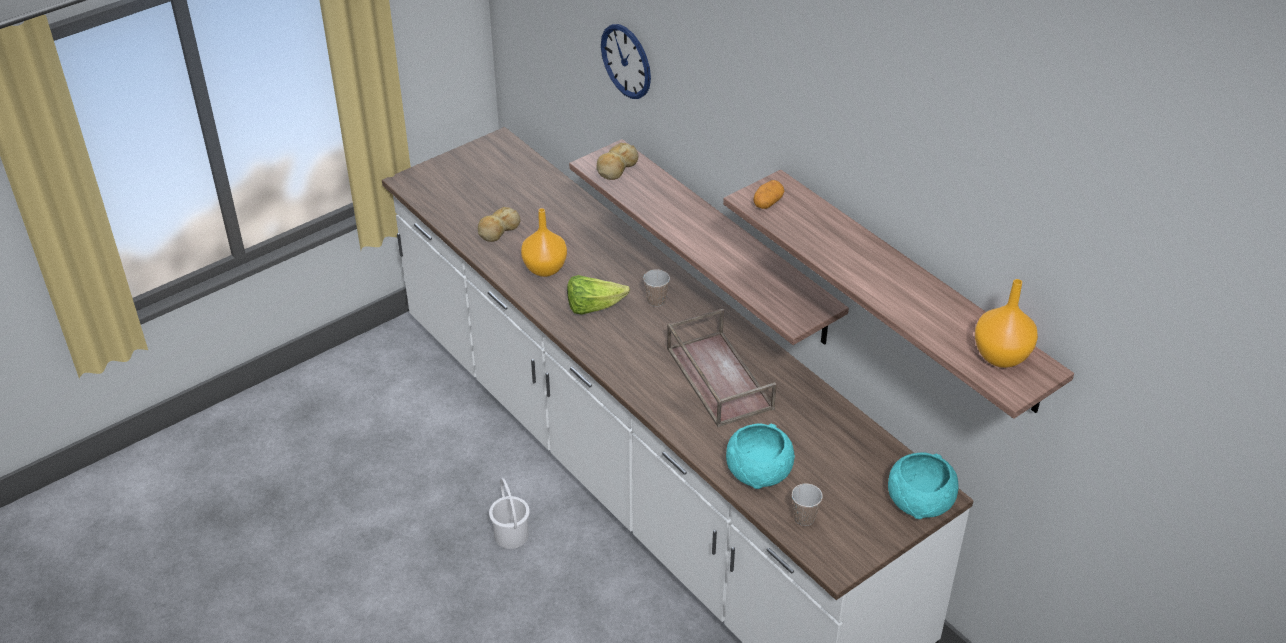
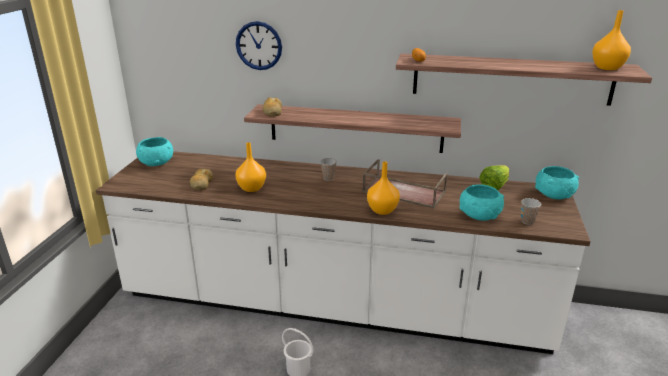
camera: 40 degrees left, 15 degrees down
lettuce [567,275,630,314] -> lettuce moved to [479,165,509,190]
none -> turquoise bowl [136,137,173,166]
none -> orange vase [367,162,400,215]

